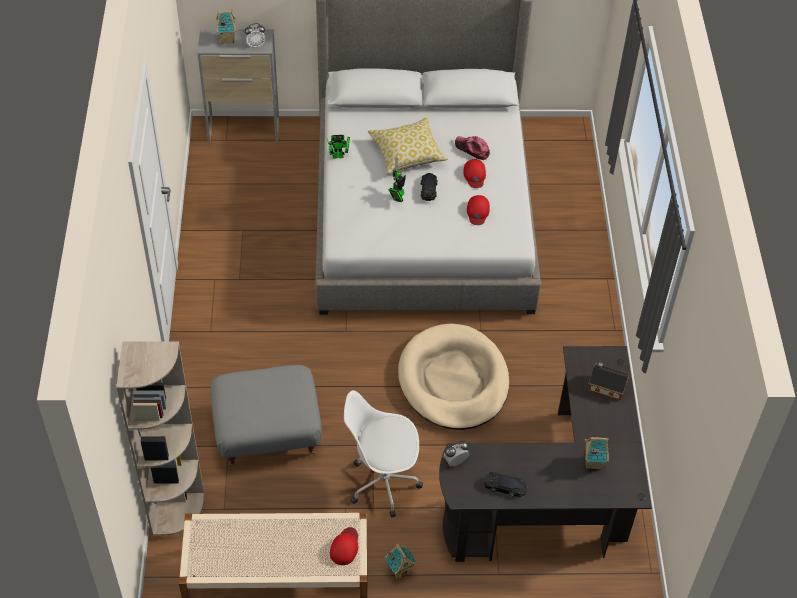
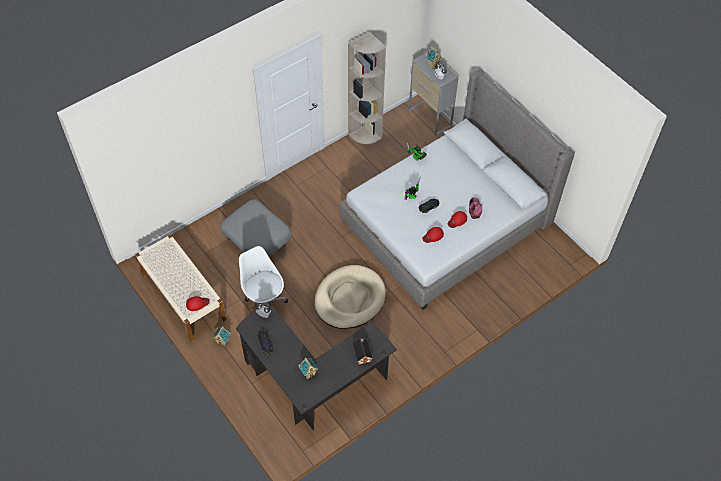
camera: 55 degrees right, 5 degrees up
beige bookcase [116,341,204,535] -> beige bookcase moved to [348,32,386,144]
pillow [368,117,448,174] -> none

